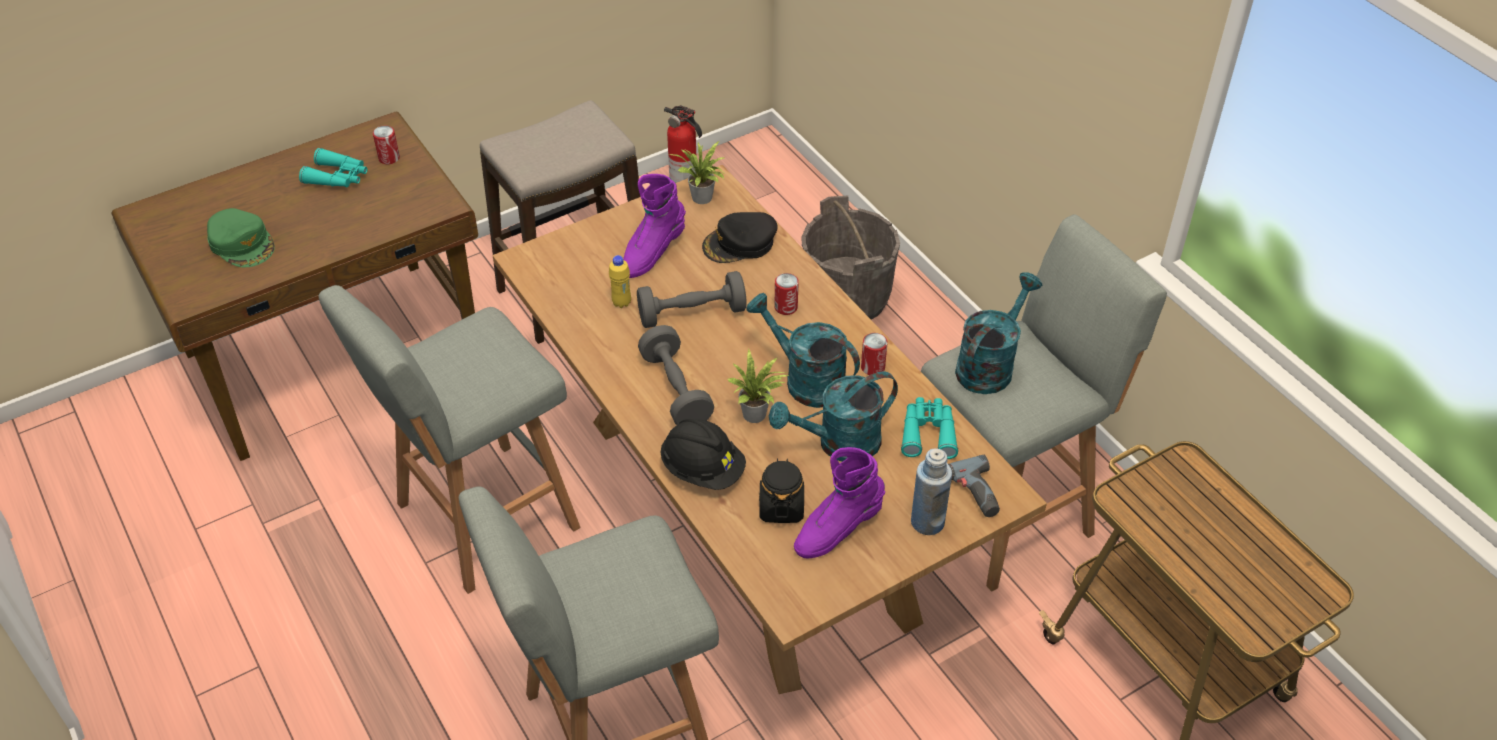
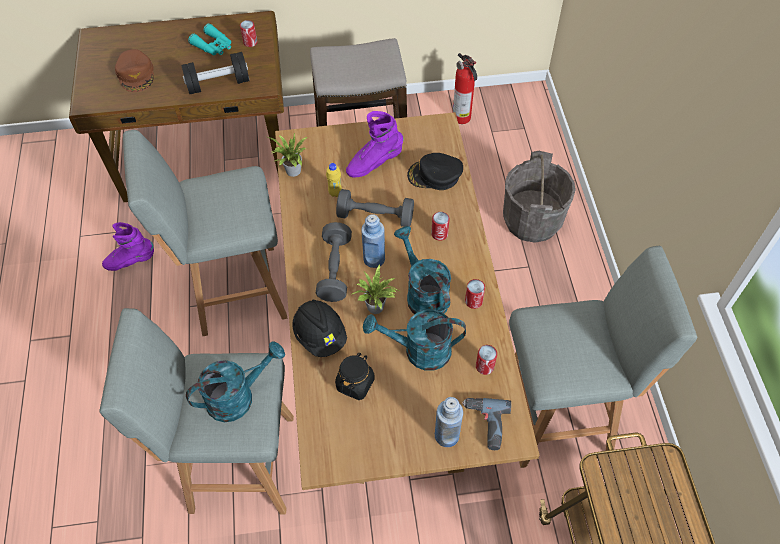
camera: 25 degrees right, 10 degrees up
green cap [207,208,275,267] -> brown cap [115,49,154,92]
potted plant [670,141,724,204] -> potted plant moved to [268,132,307,177]
purple boot [794,447,885,558] -> purple boot moved to [102,222,154,271]
turquoise binoculars [901,397,958,459] -> can [476,345,497,375]
turquoise watering can [955,272,1042,394] -> turquoise watering can moved to [186,342,285,422]
none -> black dumbbell [181,52,249,94]
none -> blue bottle [361,214,385,268]

